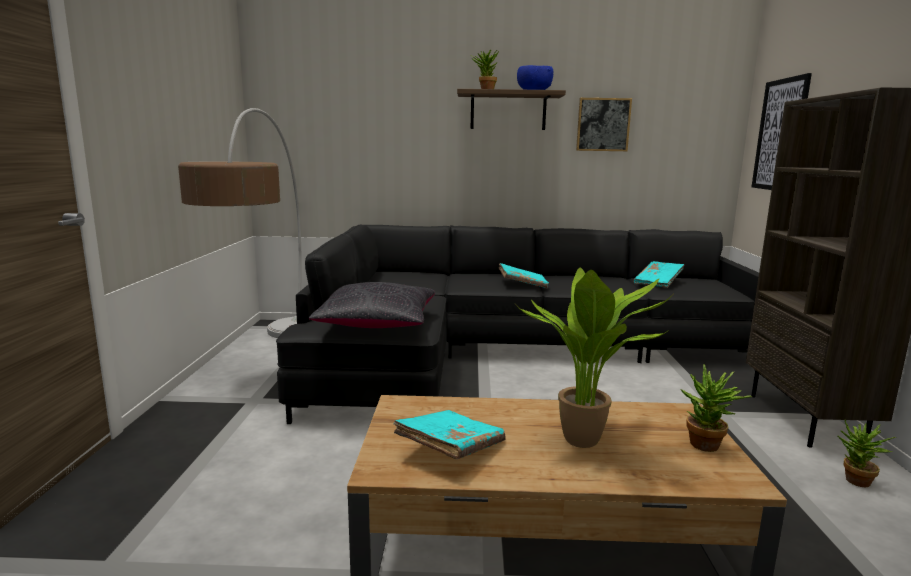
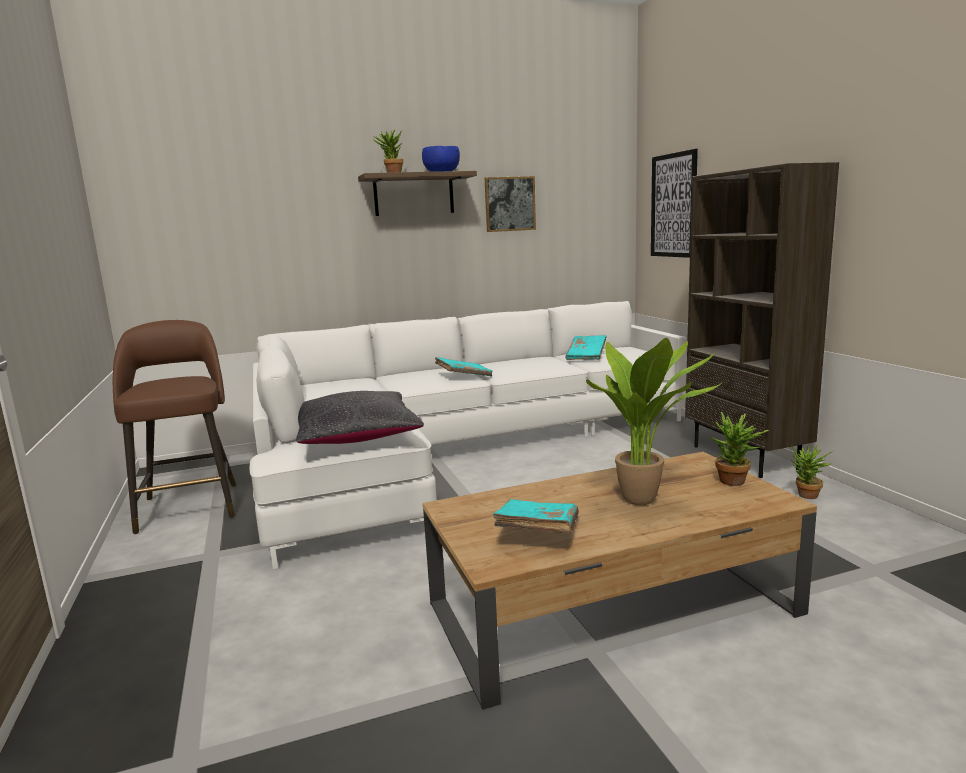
camera: 20 degrees left, 0 degrees up
floor lamp [178,108,302,338] -> brown stool [113,320,236,534]
black sofa [276,224,759,424] -> white sofa [250,301,687,570]

